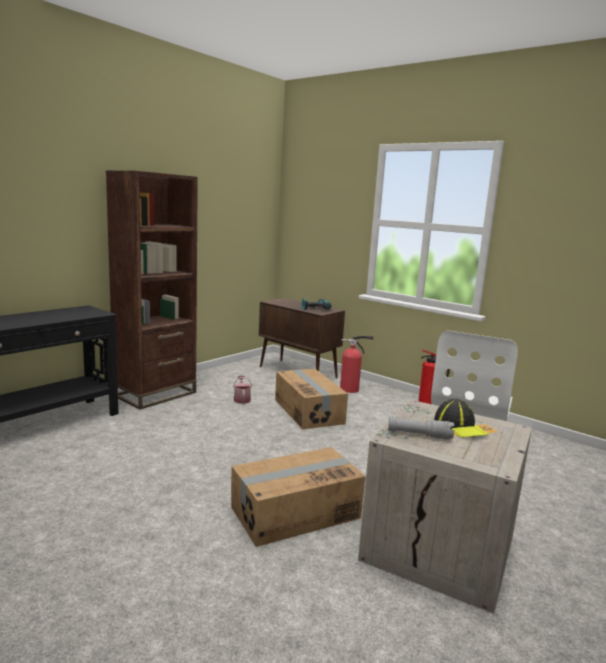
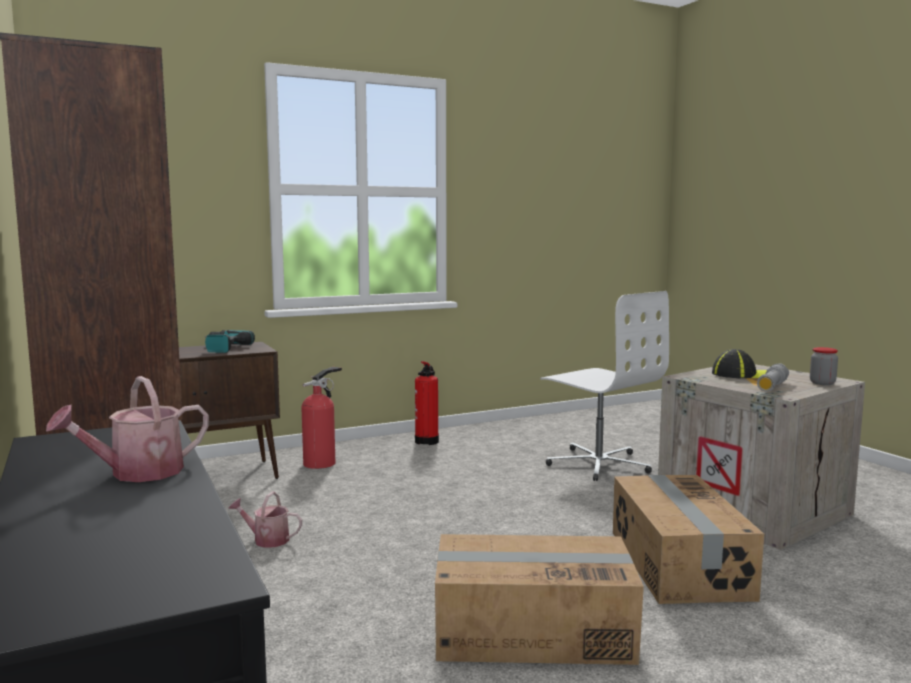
camera: 65 degrees left, 5 degrees down
cardboard box [275,369,348,429] -> cardboard box moved to [435,534,644,665]
none -> watering can [46,376,209,482]
none -> jar [810,347,838,385]

